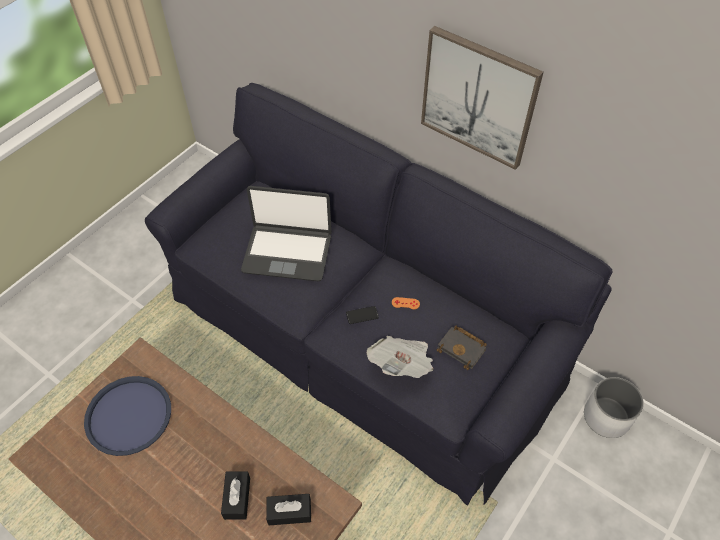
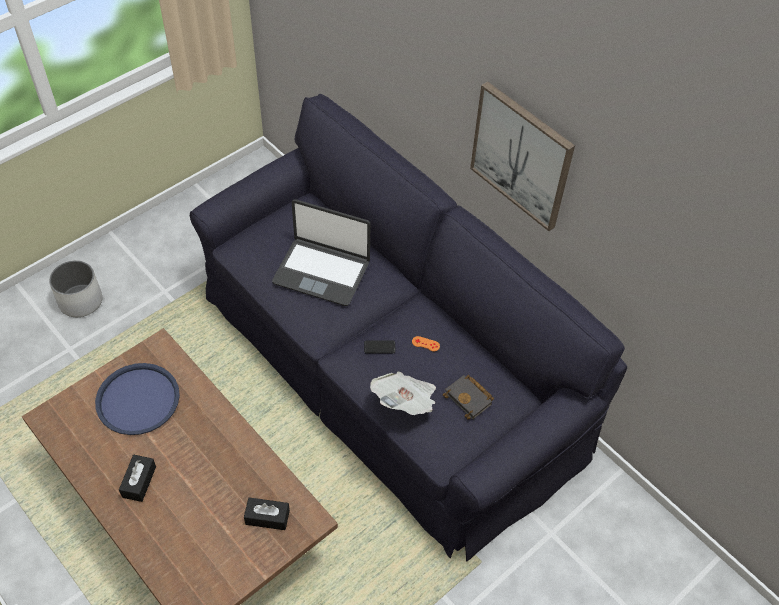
camera: 10 degrees right, 0 degrees up
black tissue box [221,471,250,520] -> black tissue box moved to [119,455,156,502]
white planter [584,377,644,438] -> white planter moved to [49,260,102,317]

